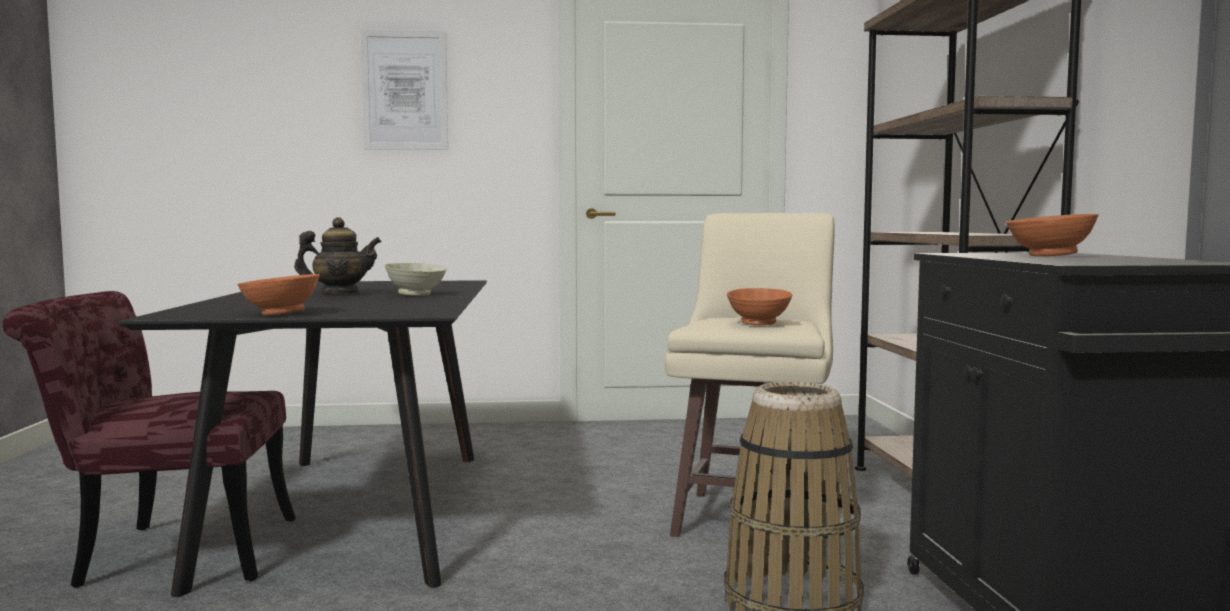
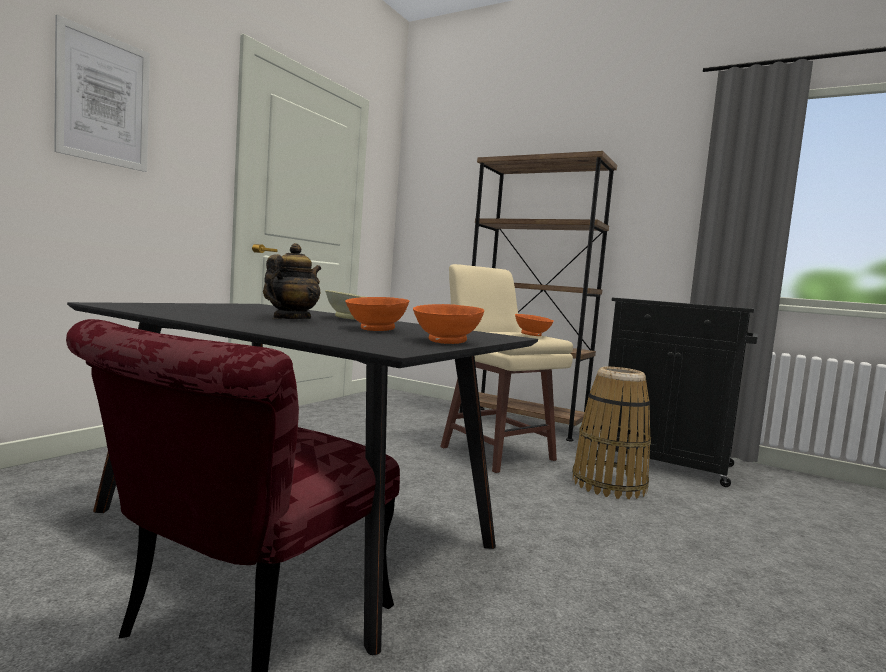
camera: 55 degrees left, 0 degrees up
orange bowl [1005,214,1099,256] -> orange bowl moved to [345,297,409,331]

